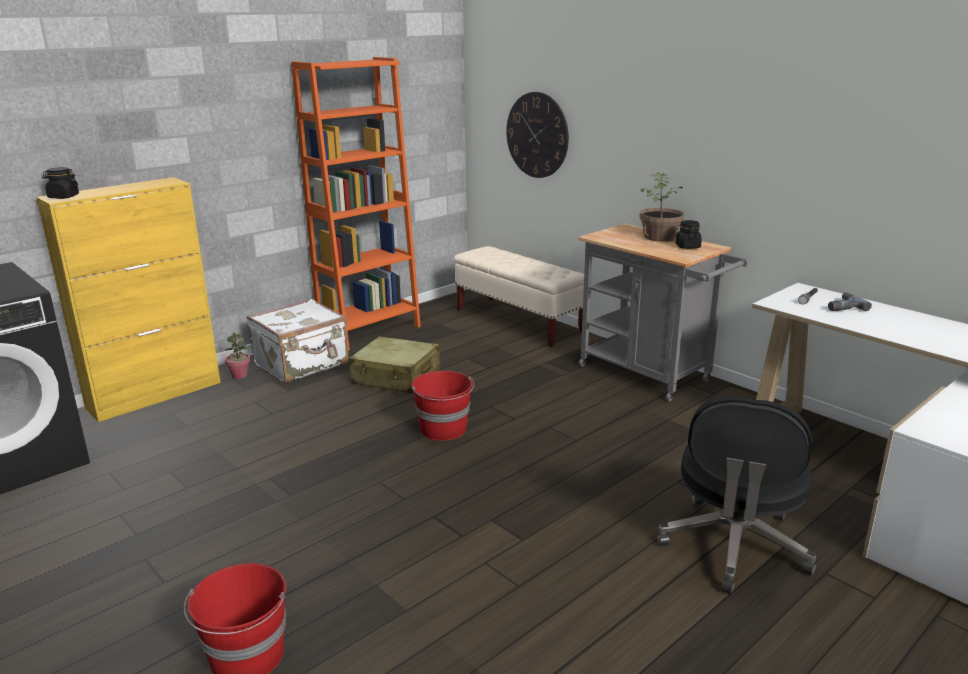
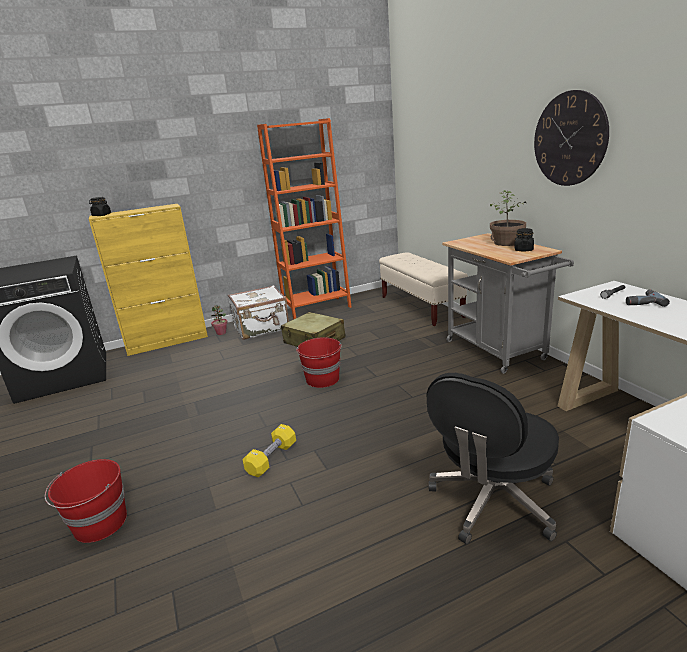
camera: 20 degrees right, 0 degrees up
wall clock [506,92,569,178] -> wall clock moved to [534,90,609,186]
none -> yellow dumbbell [242,424,296,477]

